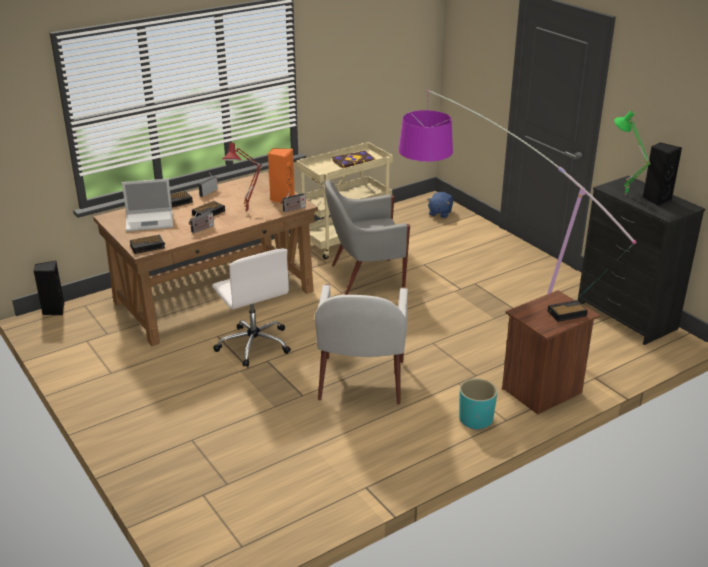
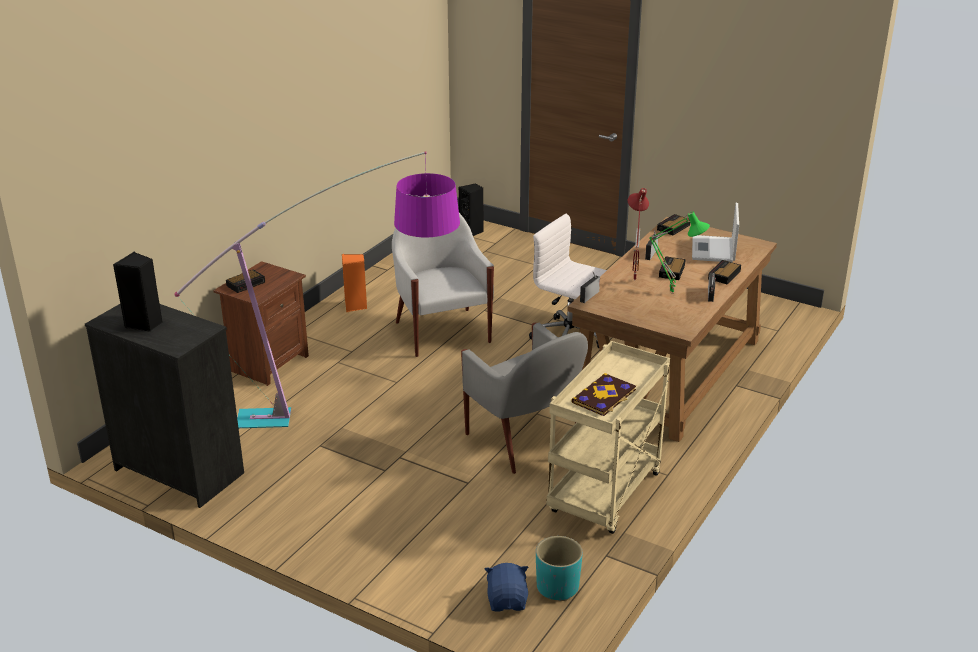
camera: 155 degrees right, 0 degrees up
black speaker [34,261,65,315] -> black speaker moved to [459,183,484,236]
laptop [122,179,173,232] -> laptop turned 45 degrees counterclockwise [692,202,739,262]
orange speaker [268,148,295,204] -> orange speaker moved to [342,254,367,312]
grey armchair [325,180,410,295] -> grey armchair turned 90 degrees clockwise [461,323,588,474]
turquoise planter [459,379,497,430] -> turquoise planter moved to [536,536,583,601]
green table lamp [614,110,651,194] -> green table lamp moved to [649,212,710,294]

